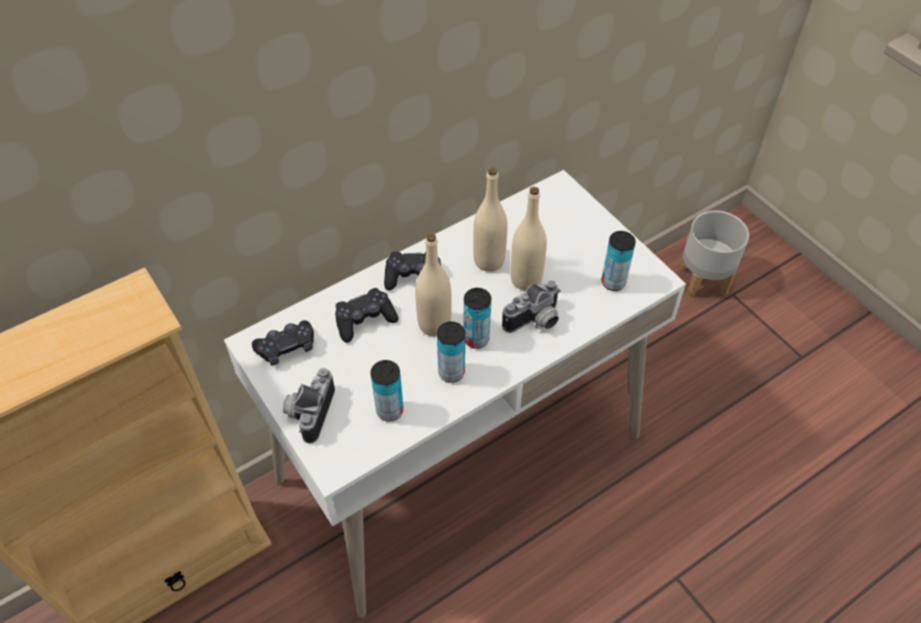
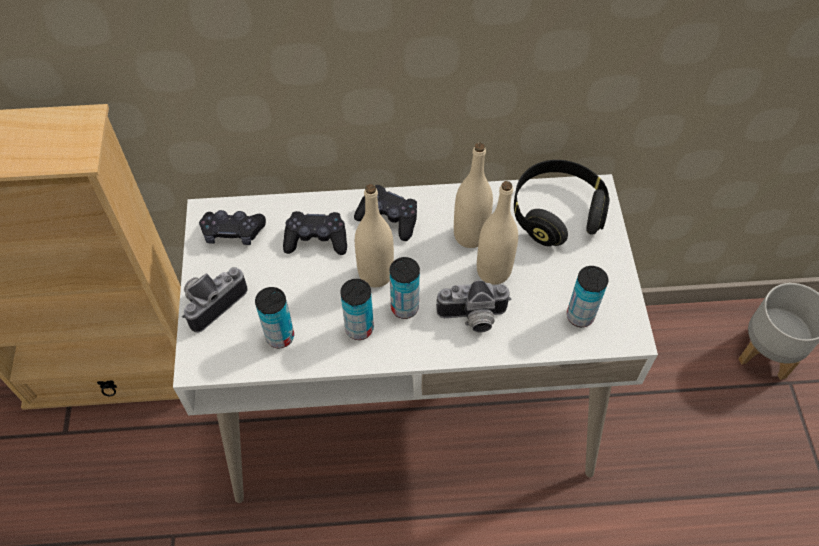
camera: 30 degrees right, 5 degrees up
none -> black headphones [514,160,610,246]

